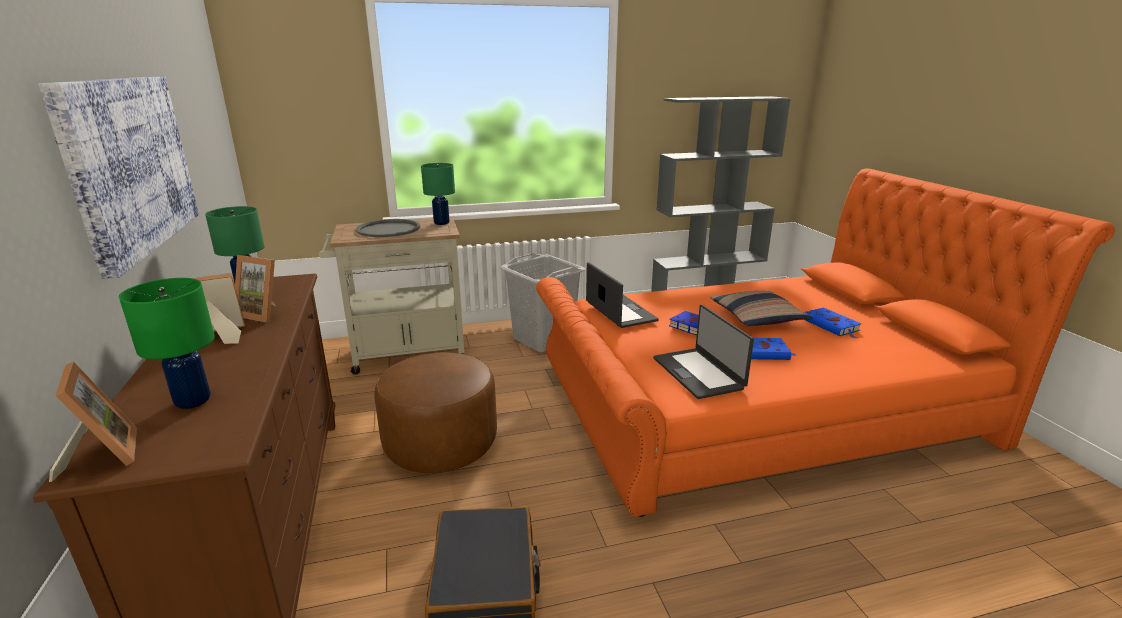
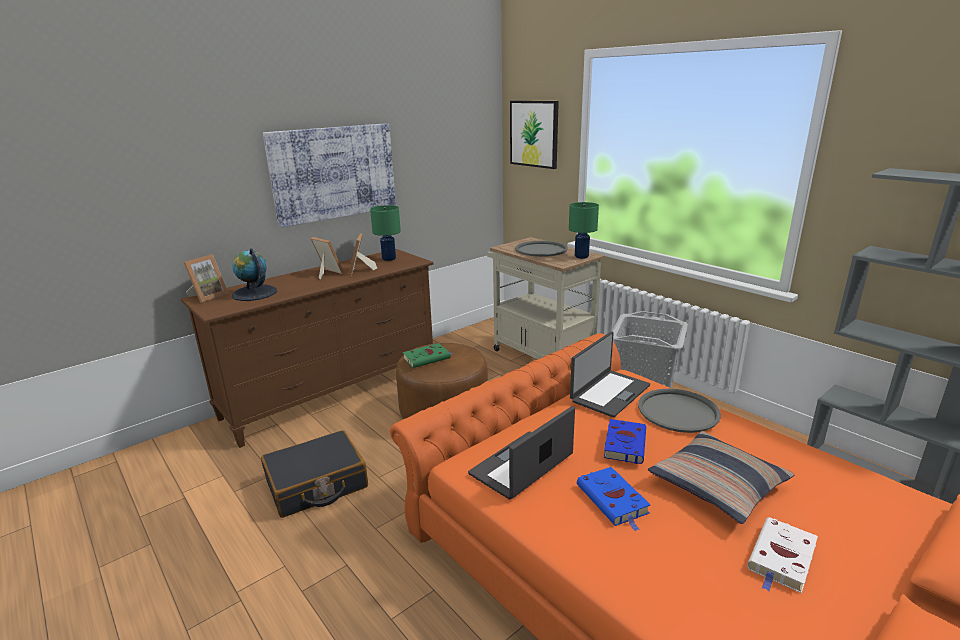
camera: 65 degrees right, 0 degrees up
green table lamp [119,278,215,409] -> globe [232,248,277,301]
blue book [804,307,862,338] -> white book [747,517,818,593]
none -> green book [403,343,454,368]
none -> picture [510,101,559,169]
none -> grey tray [638,389,721,433]

